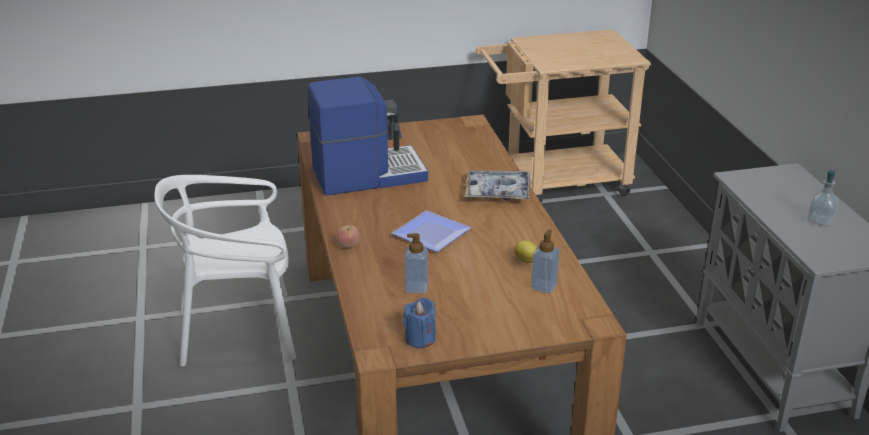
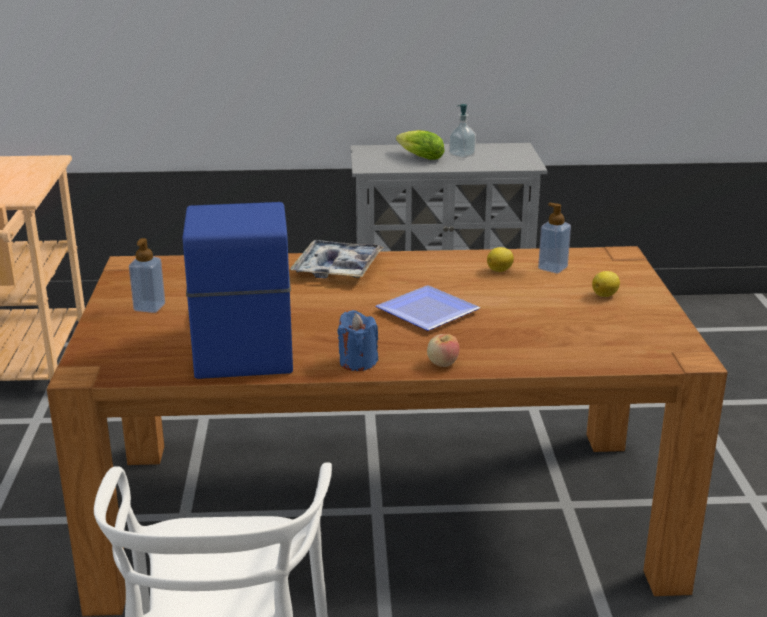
camera: 80 degrees left, 5 degrees down
blue candle [403,298,436,349] -> blue candle moved to [337,310,378,371]
soap dispenser [405,233,428,293] -> soap dispenser moved to [129,238,165,313]
none -> lettuce [396,130,445,160]
none -> lemon [592,271,620,297]

